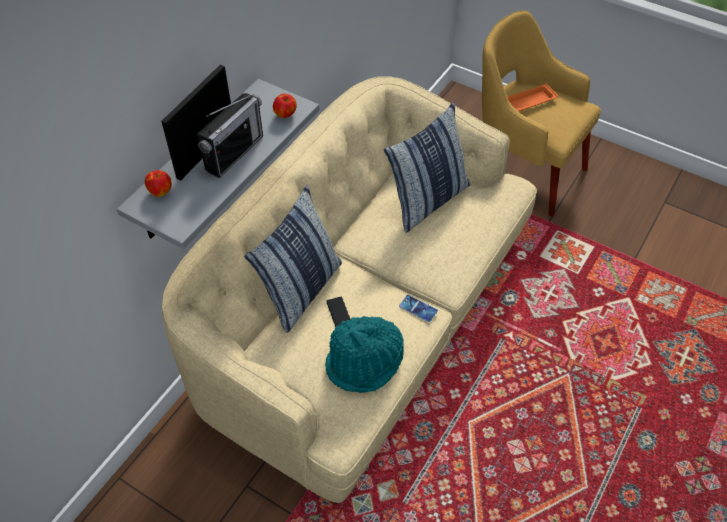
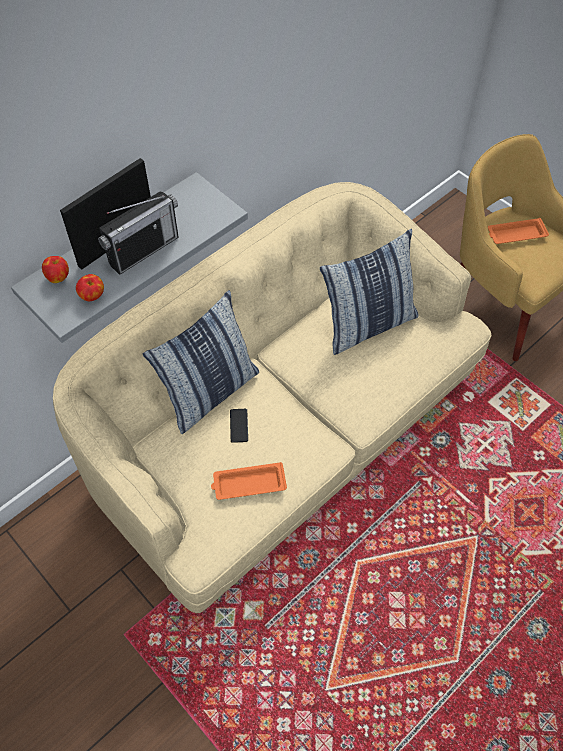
camera: 15 degrees right, 5 degrees up
apple [273,93,297,118] -> apple moved to [76,274,104,301]
turquoise hat [325,316,404,393] -> orange tray [211,462,287,500]
phone [399,295,438,322] -> none

